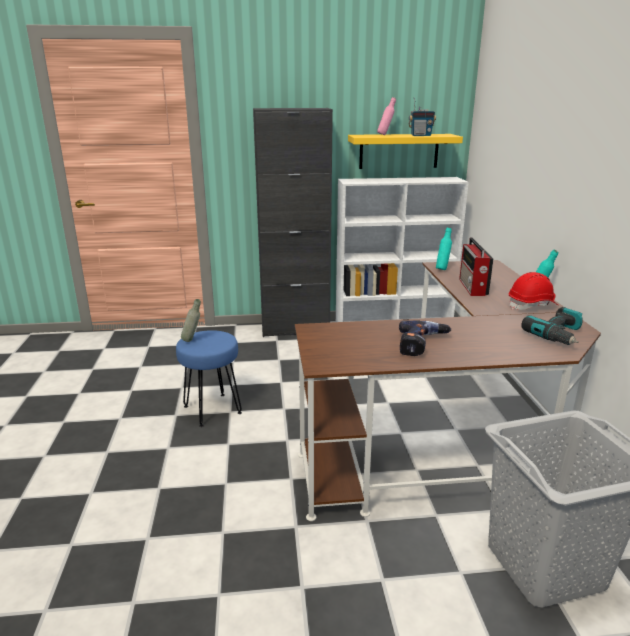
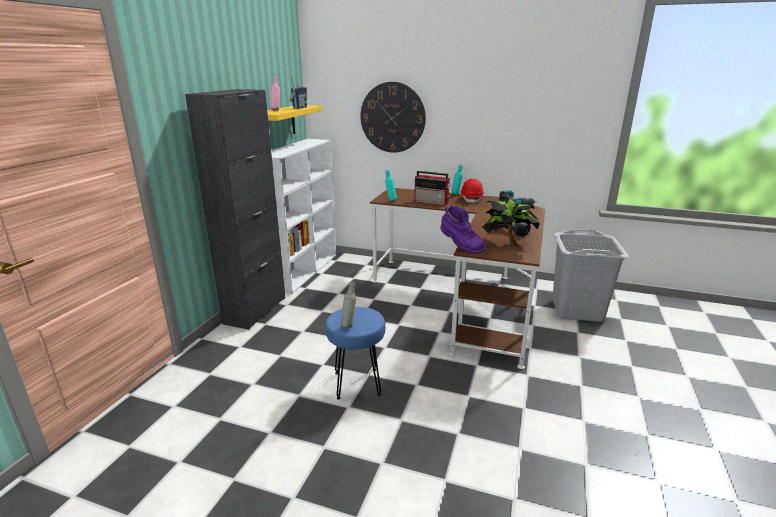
camera: 65 degrees left, 0 degrees up
none -> wall clock [360,82,426,153]
none -> purple boot [440,205,486,254]
none -> potted plant [482,198,540,247]

